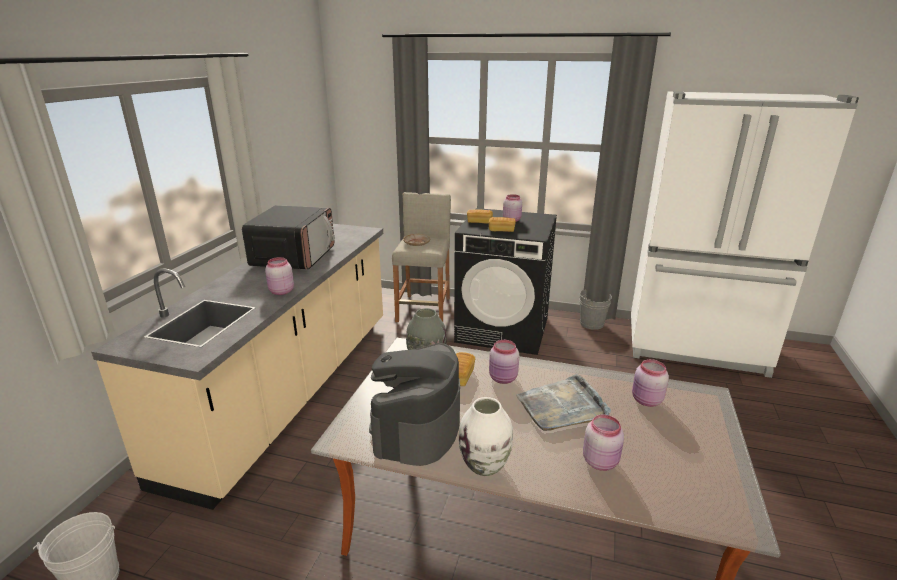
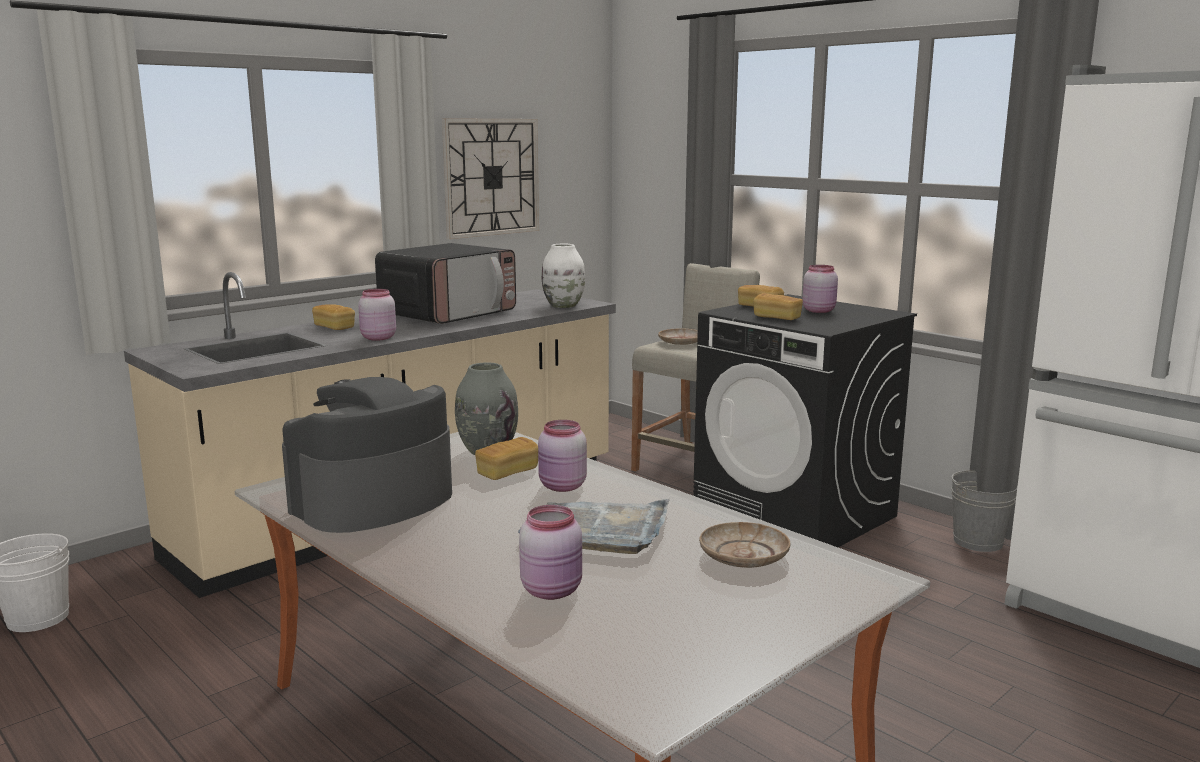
camera: 30 degrees right, 10 degrees down
white vase [459,397,513,476] -> white vase moved to [542,244,585,308]
pink jar [632,359,669,407] -> beige plate [699,522,790,568]
none -> bread [312,304,355,330]
none -> wall clock [442,118,539,239]

